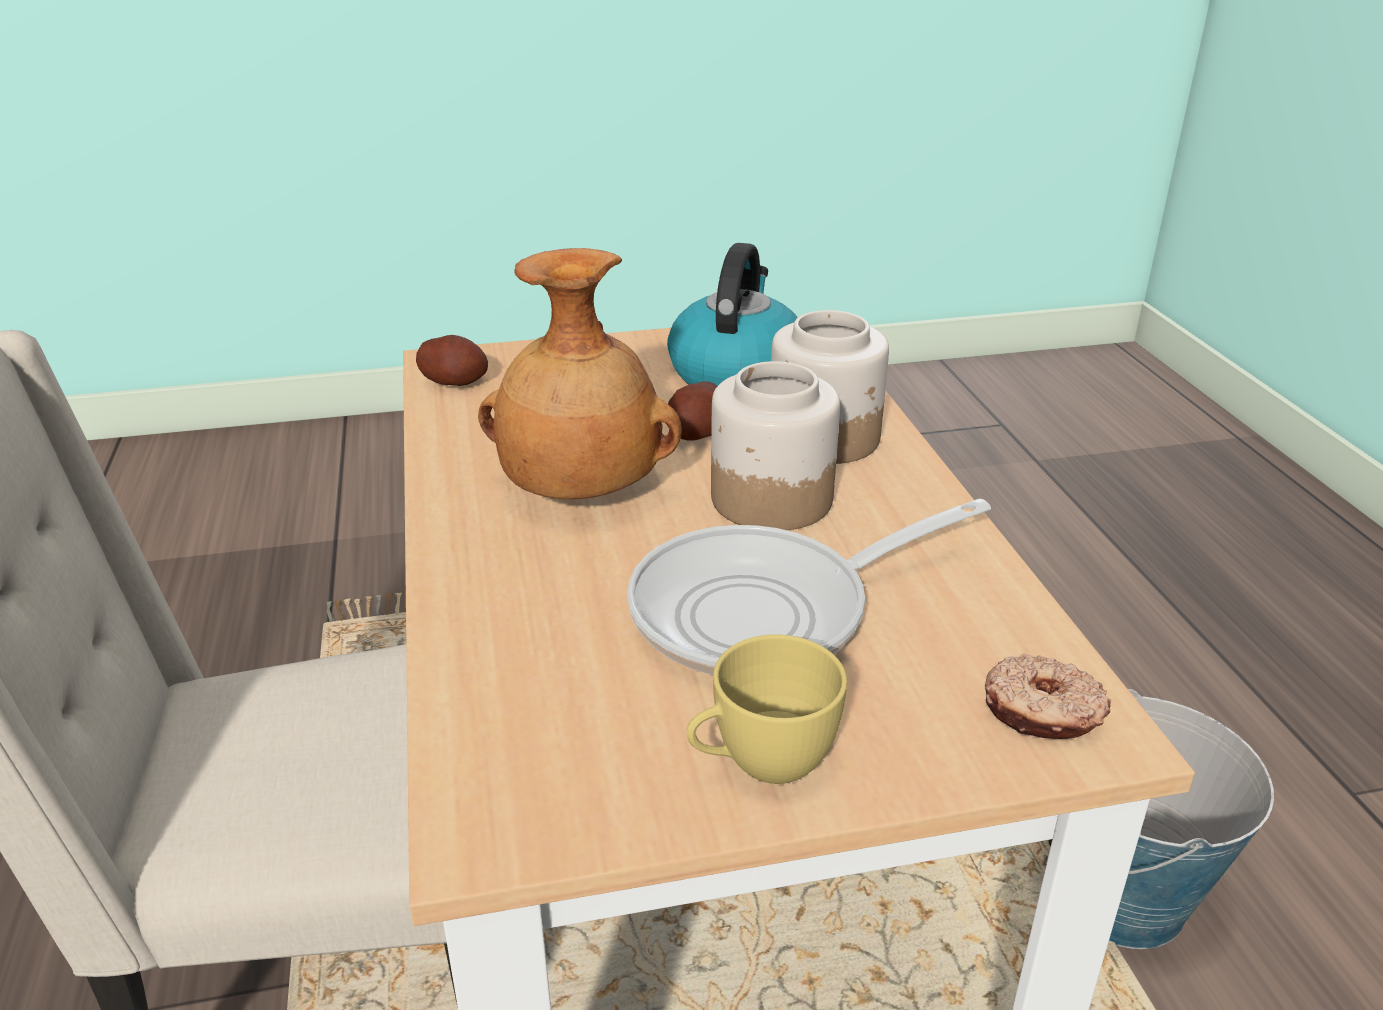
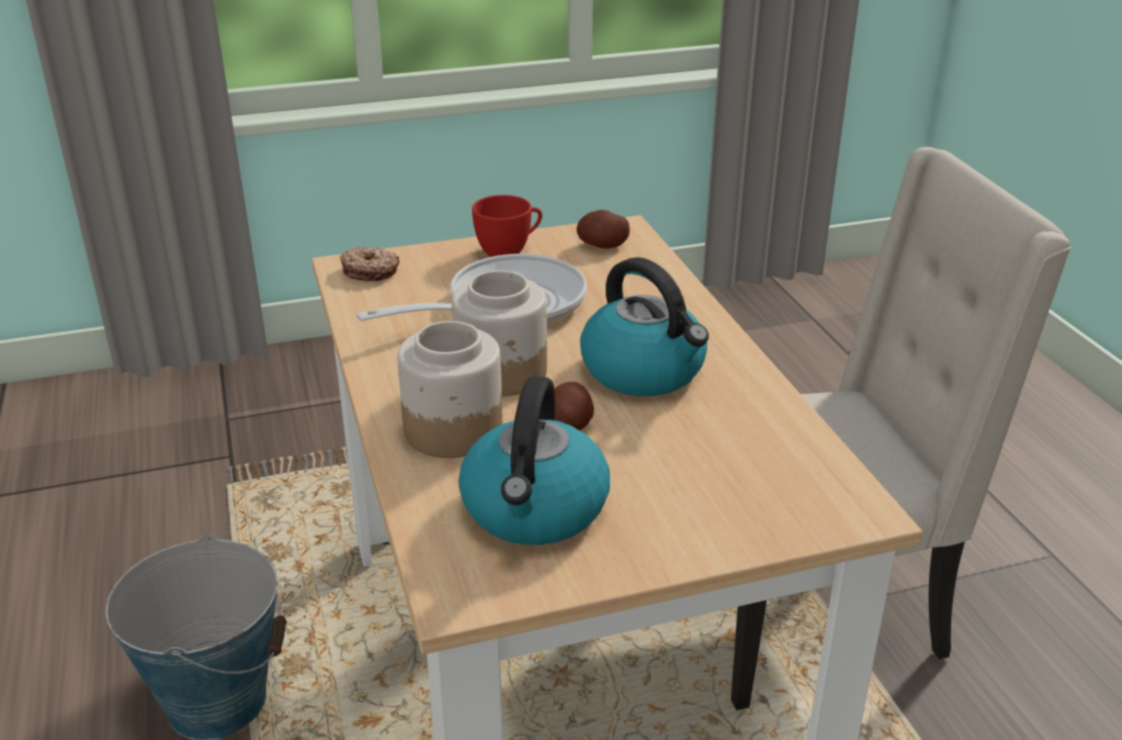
camera: 175 degrees right, 0 degrees up
potato [416,335,488,386] -> potato moved to [576,210,630,249]
brown vase [478,248,682,499] -> kettle [580,257,709,396]
yellow cup [687,634,847,784] -> red cup [472,195,542,257]

